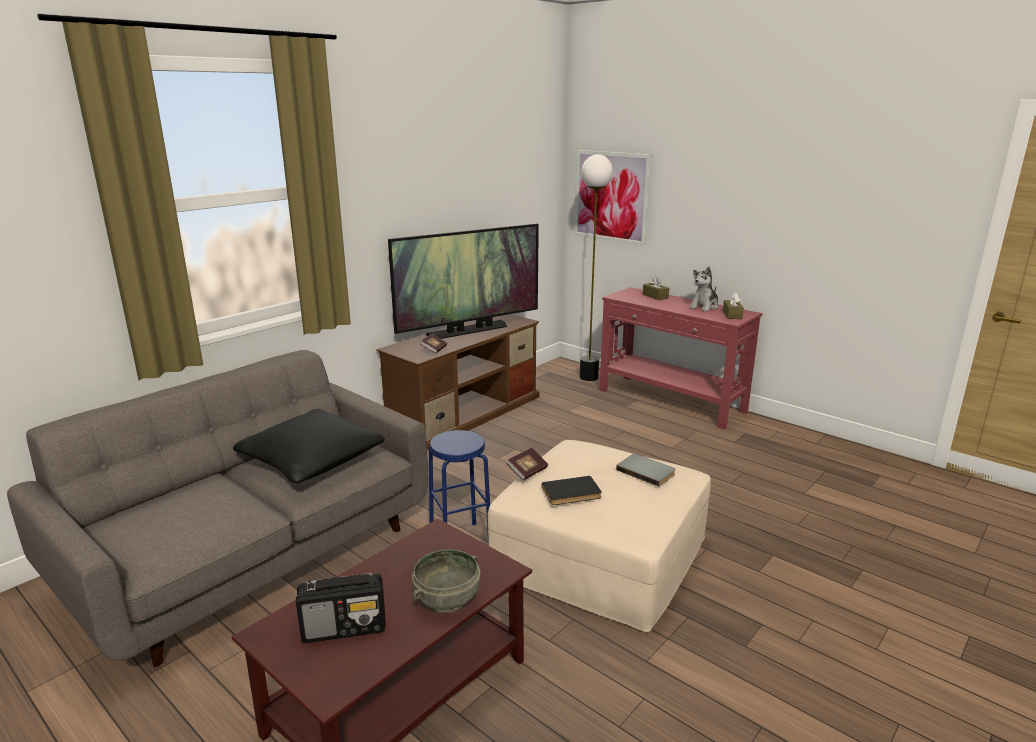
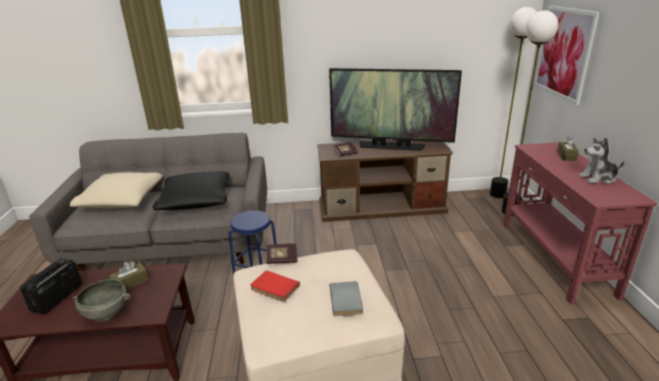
camera: 45 degrees right, 5 degrees up
radio [296,573,386,643] -> radio turned 75 degrees clockwise [20,258,82,314]
black book [542,476,602,505] -> red book [250,270,300,302]
brown tissue box [723,293,744,319] -> brown tissue box moved to [109,261,149,290]
none -> beige pillow [70,172,163,208]
none -> floor lamp [490,7,537,198]

